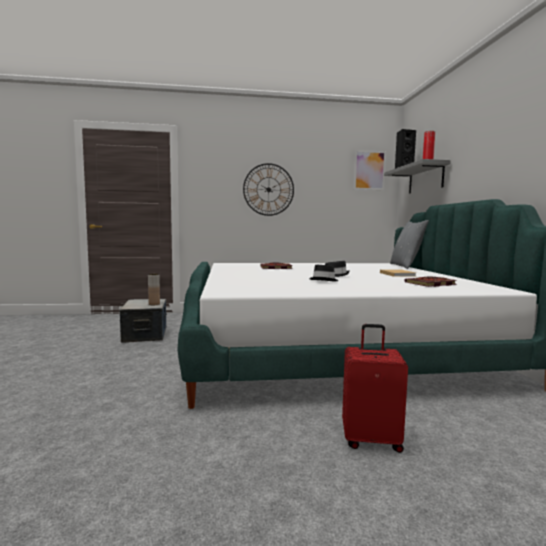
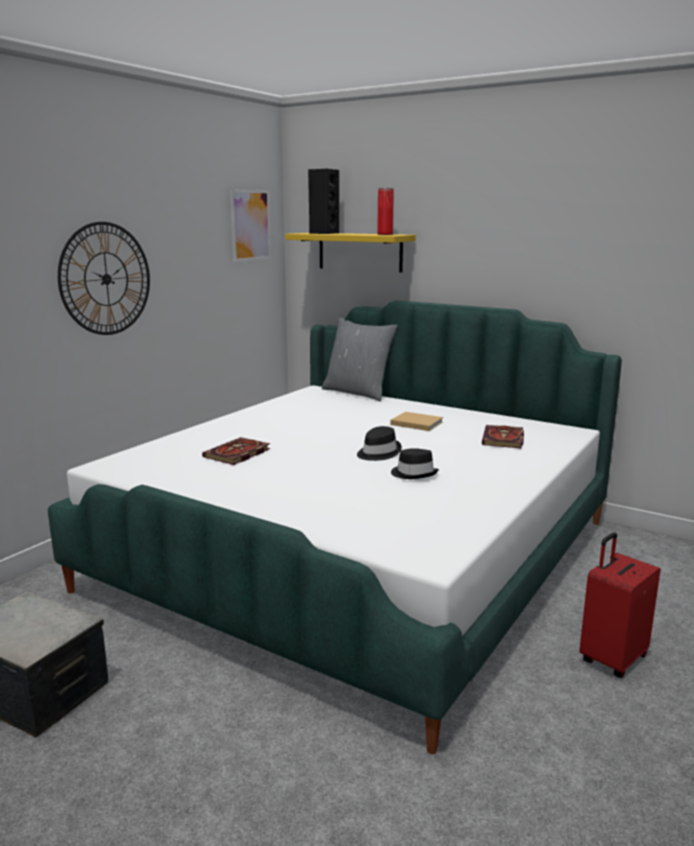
camera: 50 degrees left, 10 degrees up
brown vase [148,274,160,305] -> none
grey shelf [384,159,451,194] -> yellow shelf [285,233,416,273]

